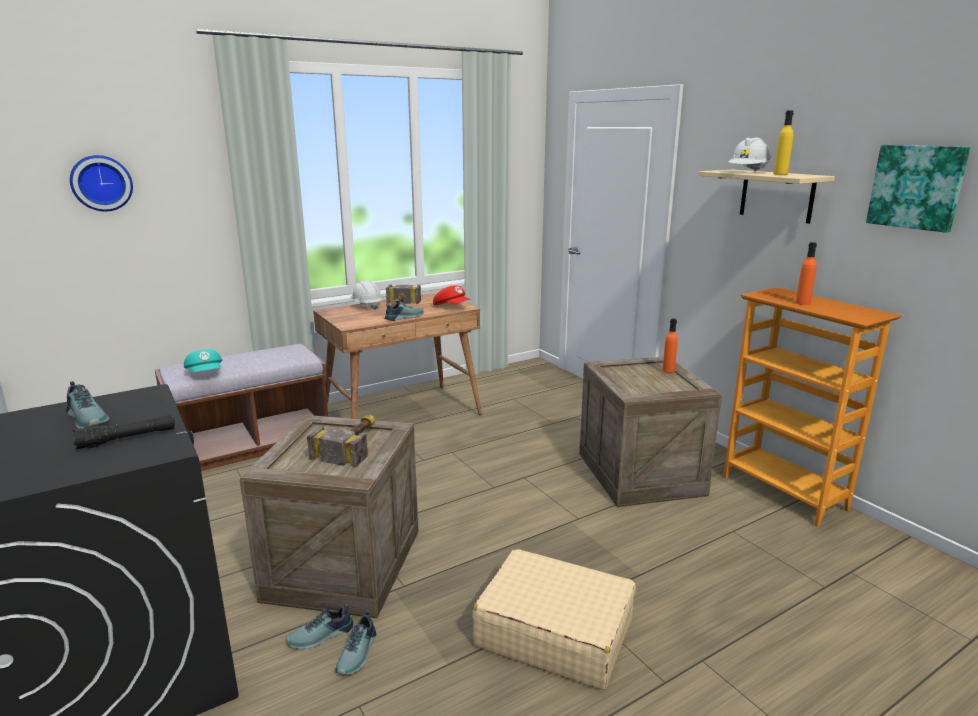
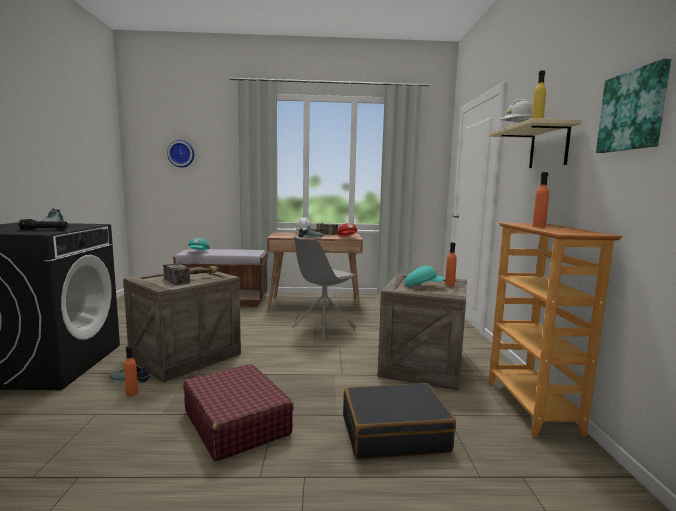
camera: 30 degrees right, 10 degrees down
shoe [335,611,376,675] -> orange bottle [124,346,138,396]
beige suitcase [472,549,636,690] -> red suitcase [183,364,294,461]
none -> grey chair [292,236,356,340]
none -> black suitcase [343,383,456,460]
none -> turquoise cap [405,266,446,286]

